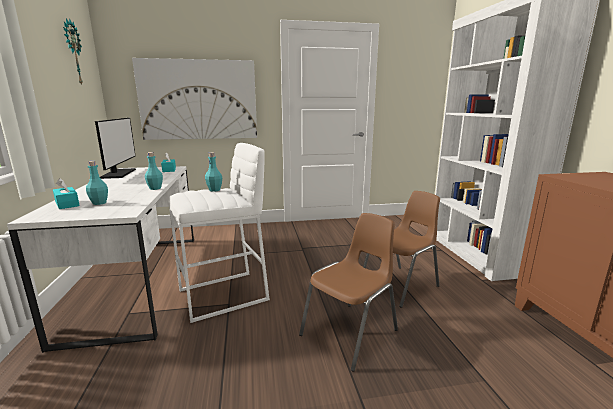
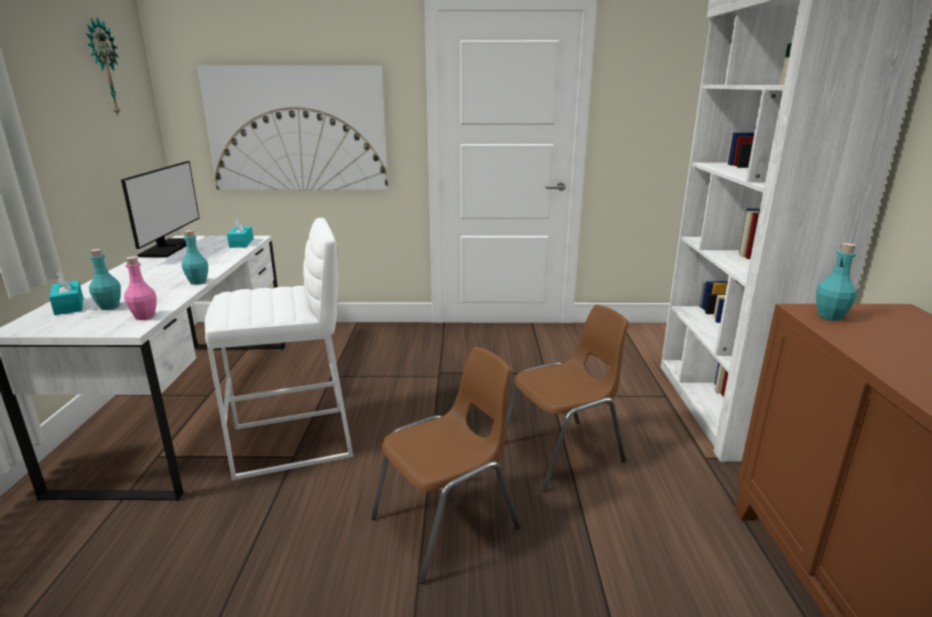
camera: 10 degrees right, 5 degrees up
turquoise bottle [205,152,222,192] -> turquoise bottle moved to [816,243,857,321]
none -> pink bottle [124,256,156,320]

